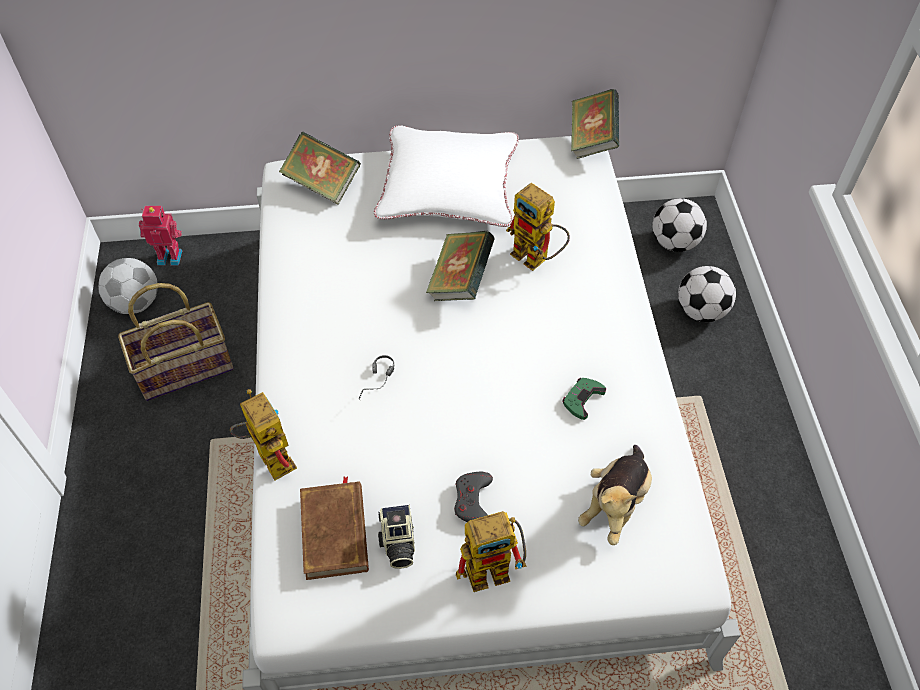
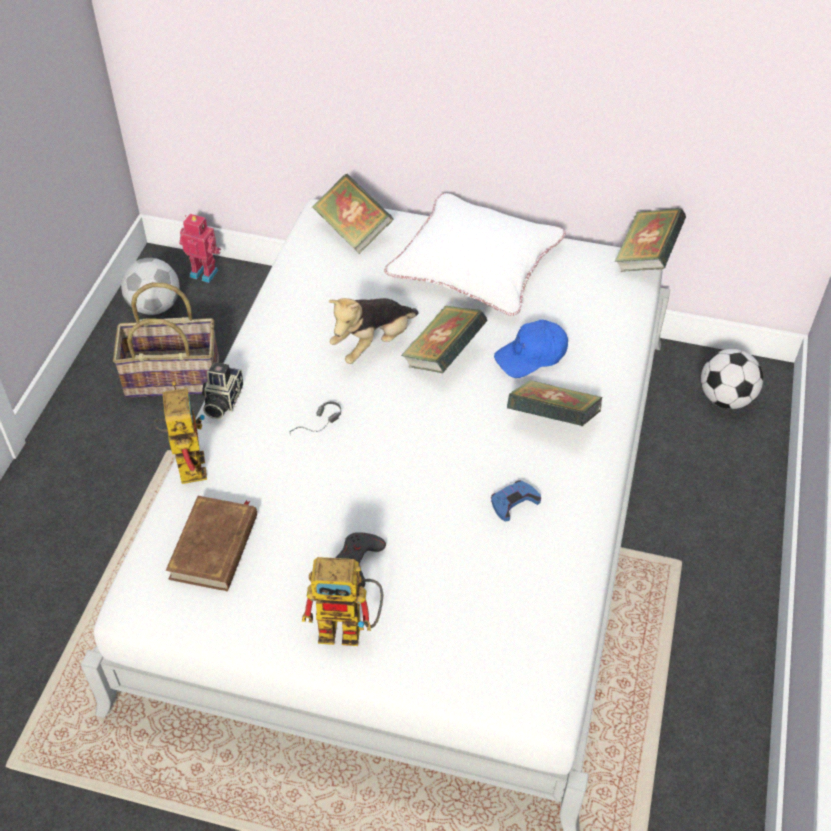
camera: 20 degrees right, 5 degrees down
camera [378,504,415,569] -> camera moved to [202,362,243,419]
toy robot [506,183,570,271] -> blue cap [494,320,568,378]
green game controller [563,378,606,420] -> blue game controller [491,480,541,521]
plush toy [578,445,652,545] -> plush toy moved to [329,298,418,364]
football [678,266,736,322] -> none
none -> book [507,380,602,426]

